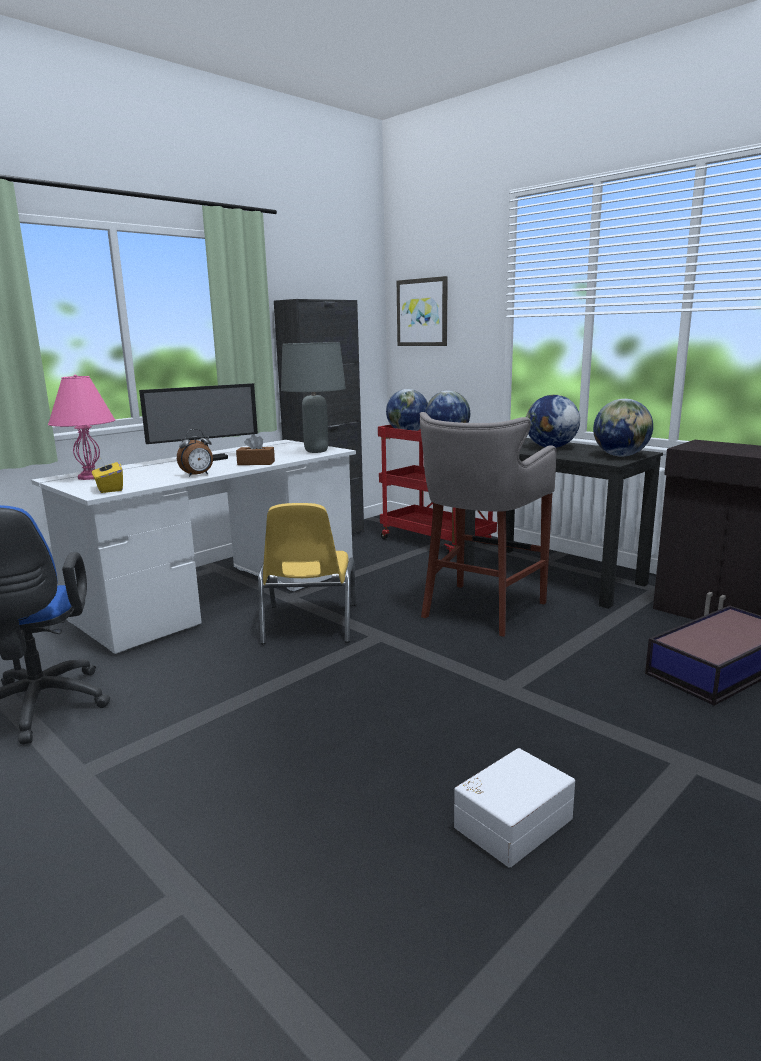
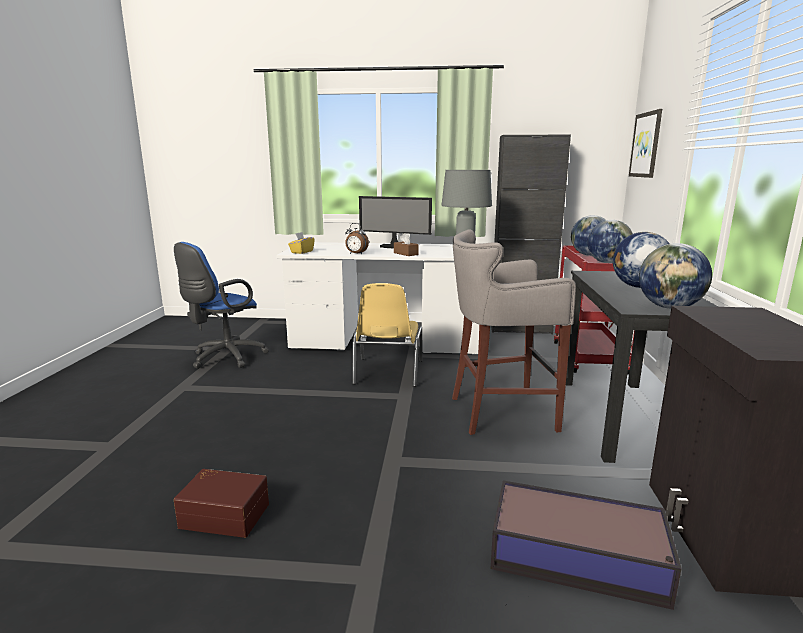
camera: 50 degrees right, 0 degrees up
pink table lamp [48,374,115,480] -> none
yellow chair [258,503,356,644] -> yellow chair turned 45 degrees counterclockwise [352,283,422,387]
white storage box [454,748,575,868] -> brown storage box [174,469,269,538]

